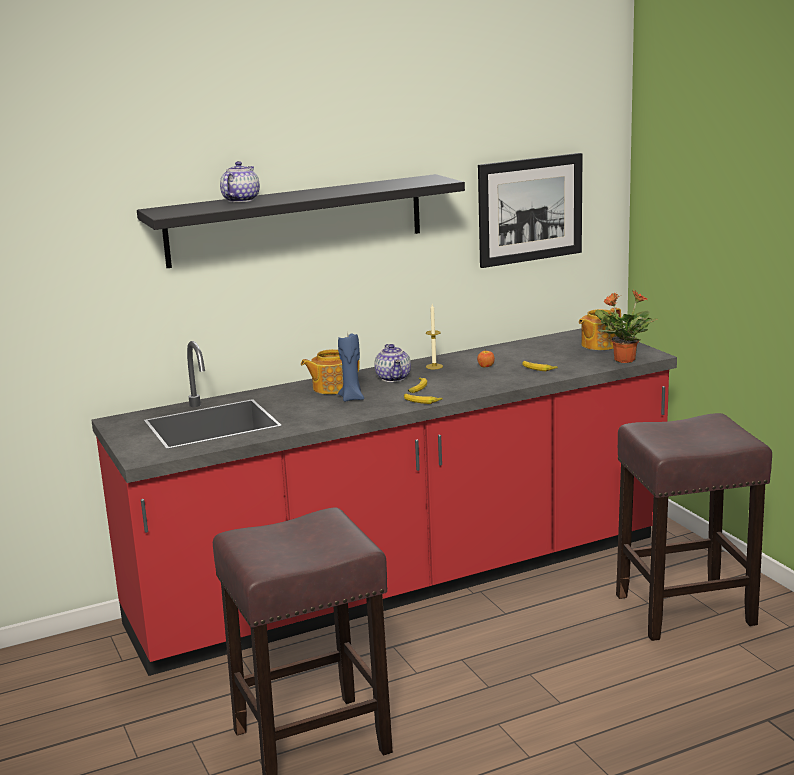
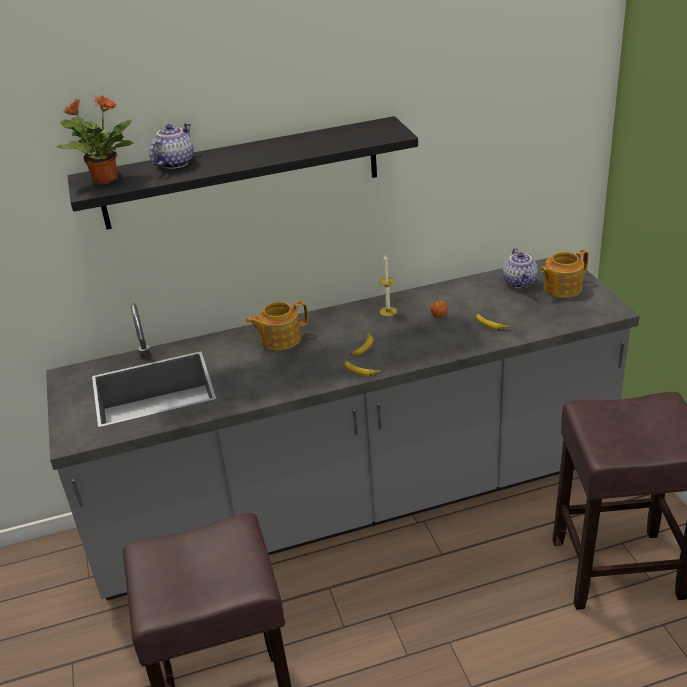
camera: 10 degrees right, 15 degrees up
red counter [91,328,677,676] -> grey counter [46,258,640,600]
blue candle [338,333,364,402] -> none
teapot [374,344,411,382] -> teapot moved to [503,248,538,288]
picture [478,153,583,268] -> none
potted plant [595,290,657,363] -> potted plant moved to [57,95,134,184]

